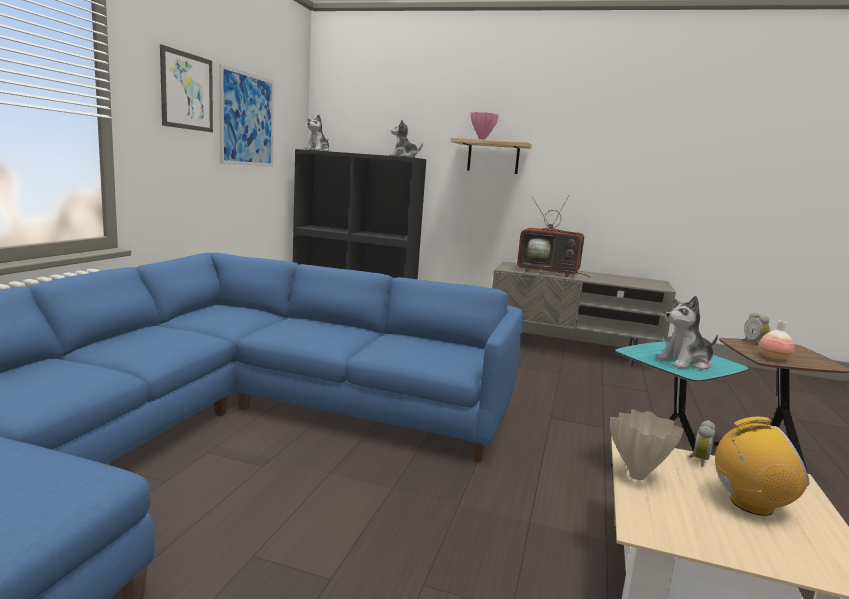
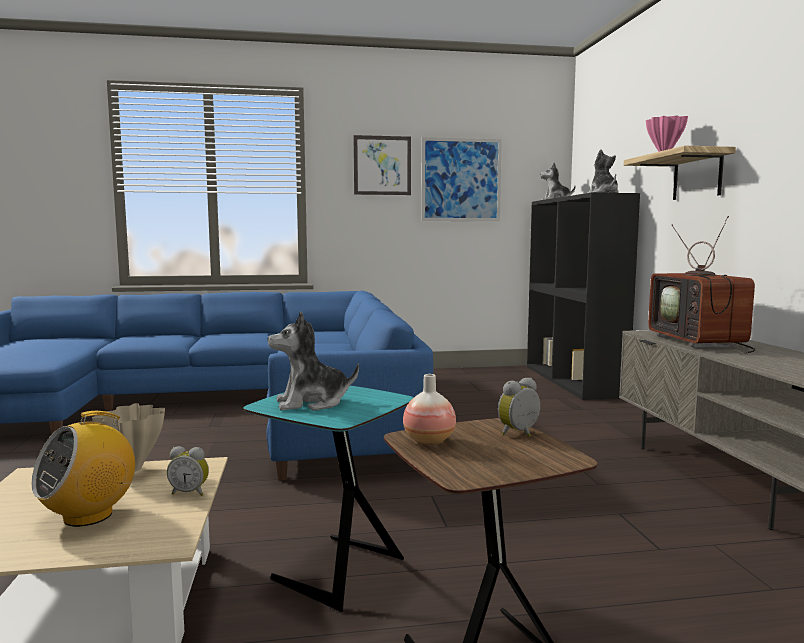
camera: 65 degrees right, 5 degrees down
plush toy [656,296,718,370] -> plush toy turned 60 degrees counterclockwise [268,311,359,411]
radio [715,417,809,516] -> radio turned 60 degrees clockwise [32,411,135,527]

